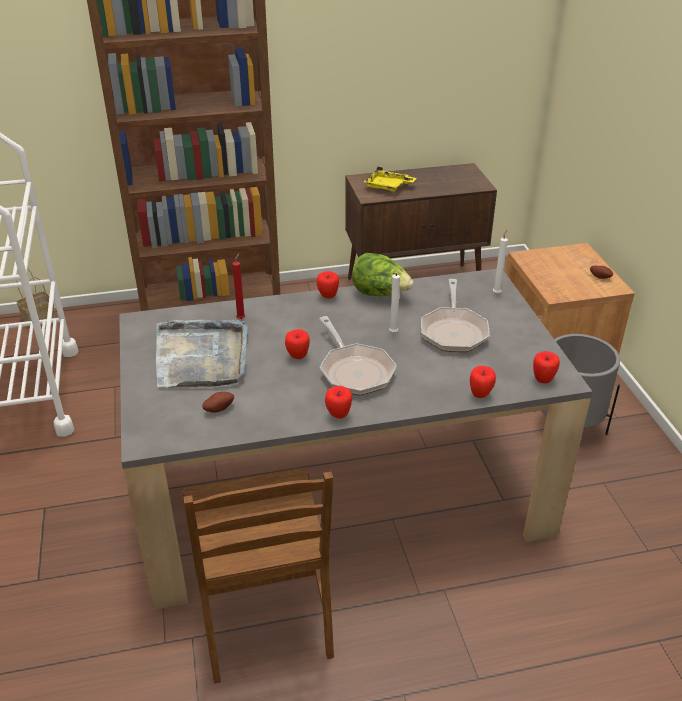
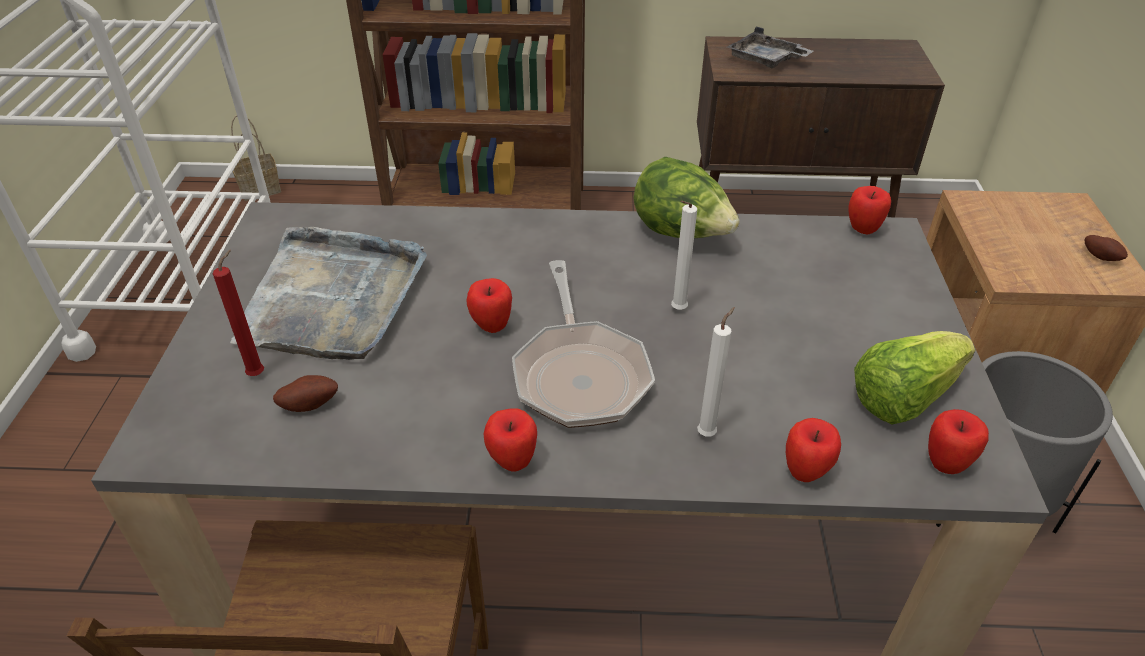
camera: 15 degrees right, 5 degrees up
red candle [232,253,245,319] -> red candle moved to [213,250,264,376]
apple [317,271,339,299] -> apple moved to [849,186,891,234]
yellow tray [363,166,417,192] -> grey tray [727,27,813,68]
frying pan [421,279,490,352] -> none
white candle [493,230,508,294] -> white candle moved to [697,307,735,436]
none -> lettuce [854,331,975,424]

